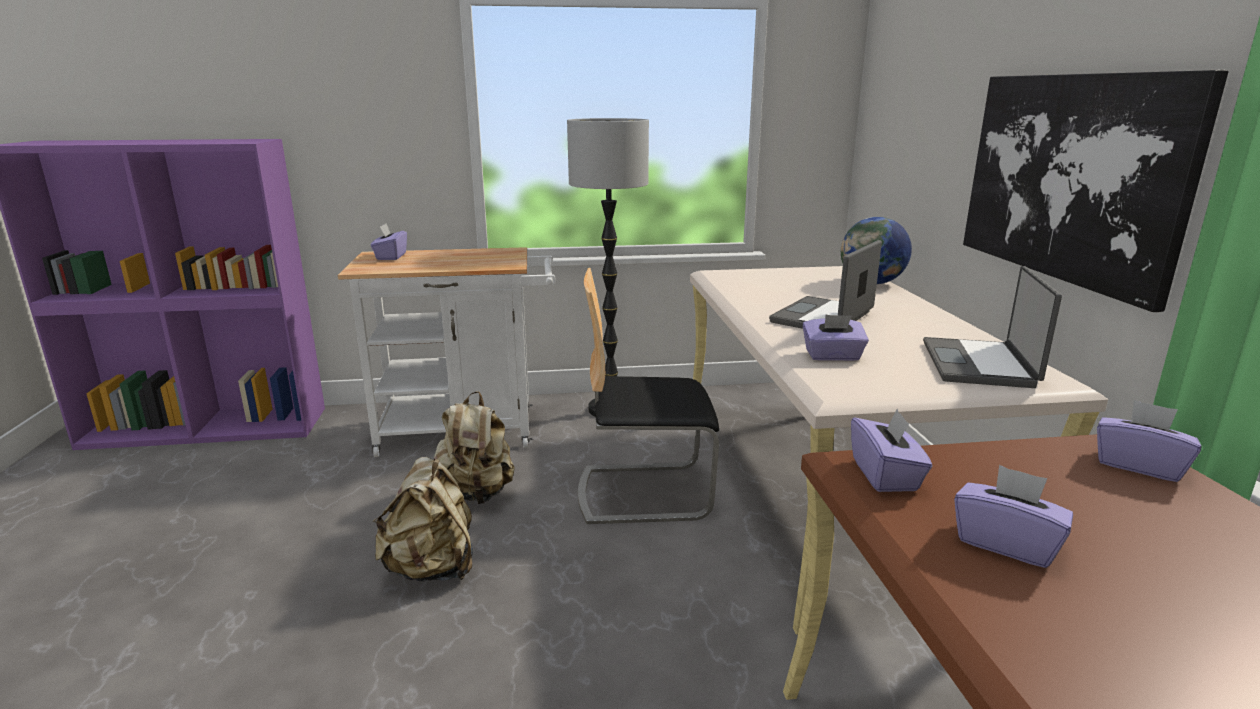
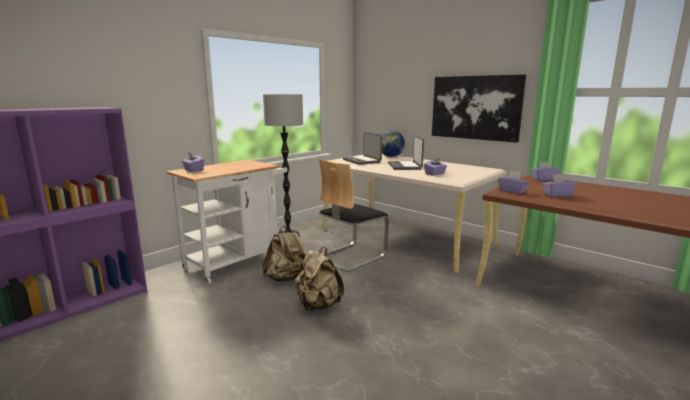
camera: 40 degrees left, 5 degrees down
laptop [923,266,1062,388] -> laptop moved to [343,132,382,165]

